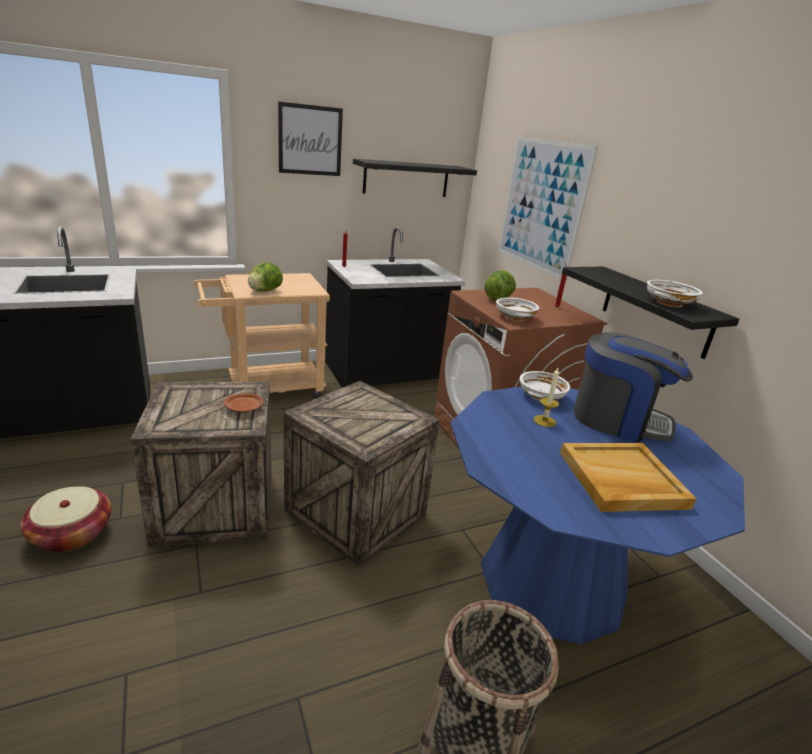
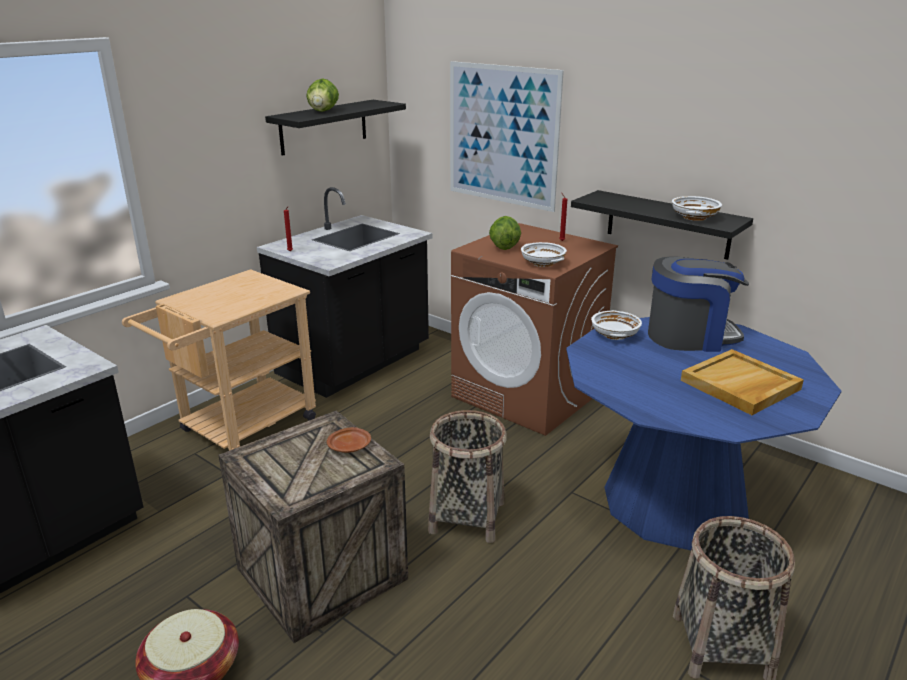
camera: 25 degrees left, 0 degrees up
lettuce [248,262,283,292] -> lettuce moved to [306,78,339,112]
picture [278,102,343,176] -> none
crate [283,381,440,567] -> basket [428,410,507,543]
candle [534,368,559,427] -> none

